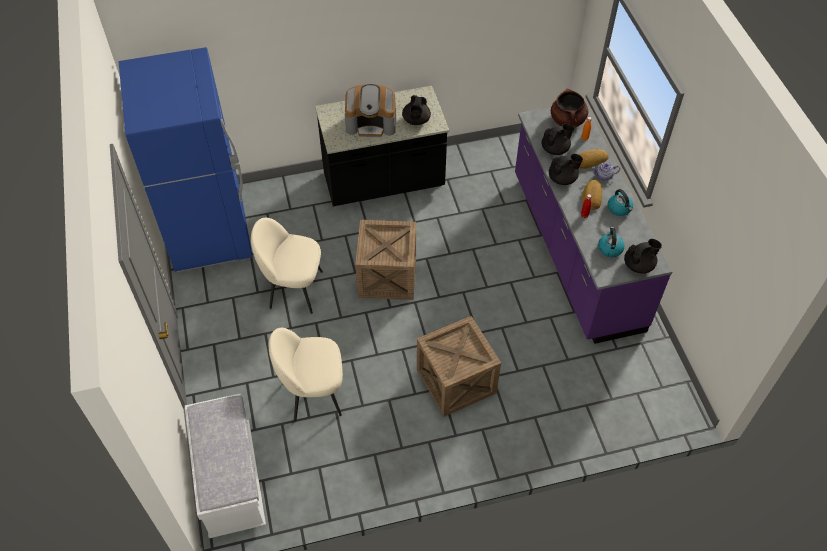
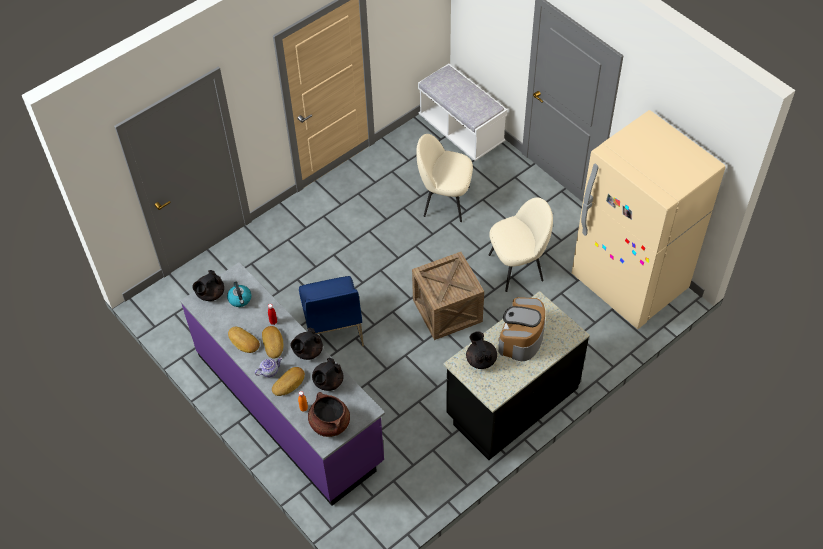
camera: 155 degrees right, 0 degrees up
blue fridge [119,47,253,272] -> beige fridge [572,110,725,329]
beige chair [269,328,343,421] -> beige chair turned 135 degrees counterclockwise [416,134,473,222]
coffee machine [345,84,396,137] -> coffee machine turned 45 degrees counterclockwise [498,297,545,361]
crate [417,316,501,417] -> none
kettle [608,189,633,216] -> bread [228,327,260,353]
none -> blue chair [299,276,364,346]

